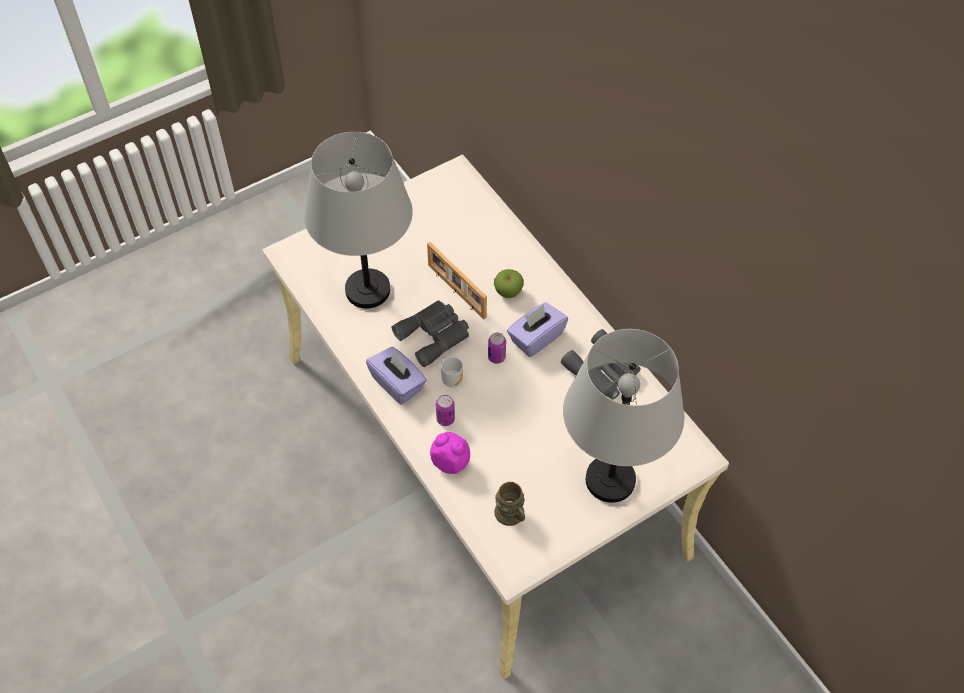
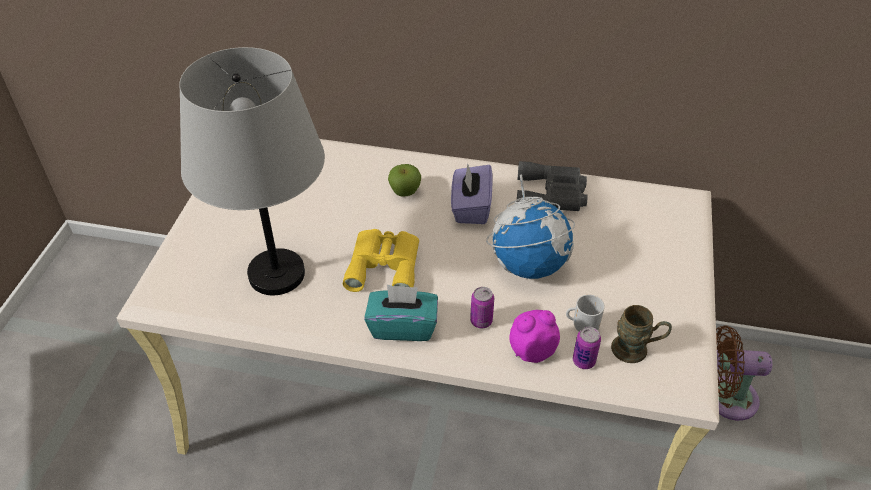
camera: 45 degrees left, 10 degrees down
purple tissue box [366,347,427,405] -> turquoise tissue box [364,285,438,341]
grey binoculars [392,300,469,367] -> yellow binoculars [343,229,419,292]
picture frame [427,242,487,319] -> none
mug [441,357,463,387] -> mug moved to [566,295,605,331]
can [488,333,506,364] -> can moved to [573,327,601,369]
grey table lamp [563,329,684,503] -> none
none -> globe [486,175,575,279]
none -> brown fan [716,326,772,421]

